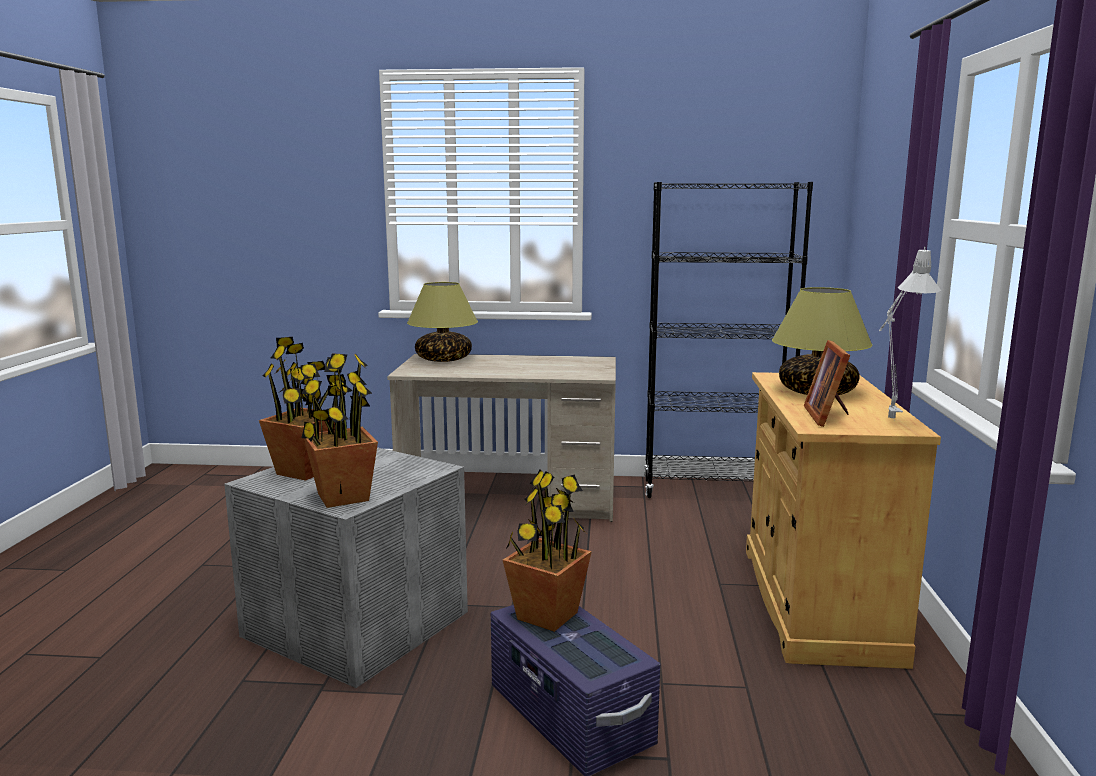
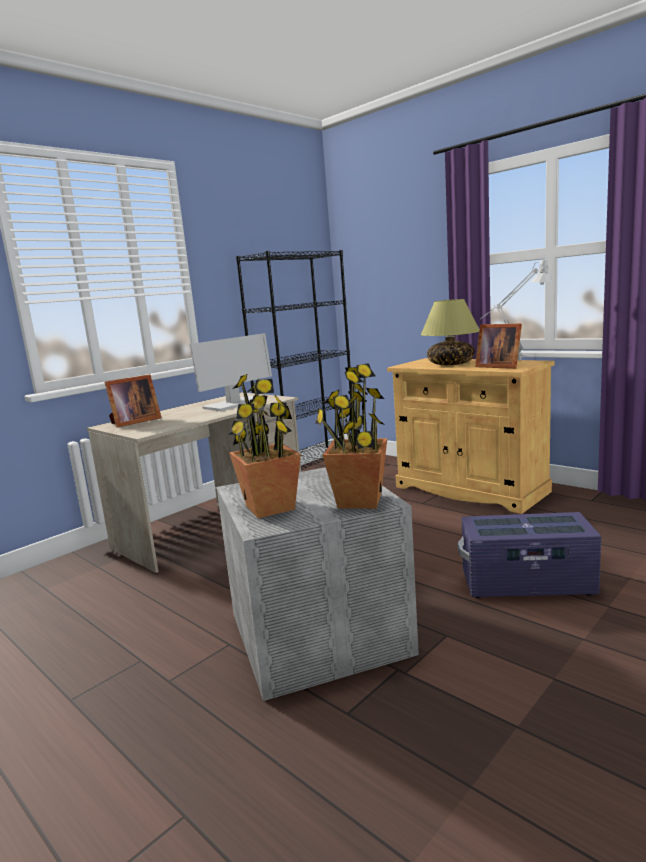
camera: 50 degrees left, 0 degrees up
table lamp [407,282,478,362] -> picture frame [104,374,162,428]
potted plant [503,470,592,632] -> none
none -> monitor [190,333,272,411]

